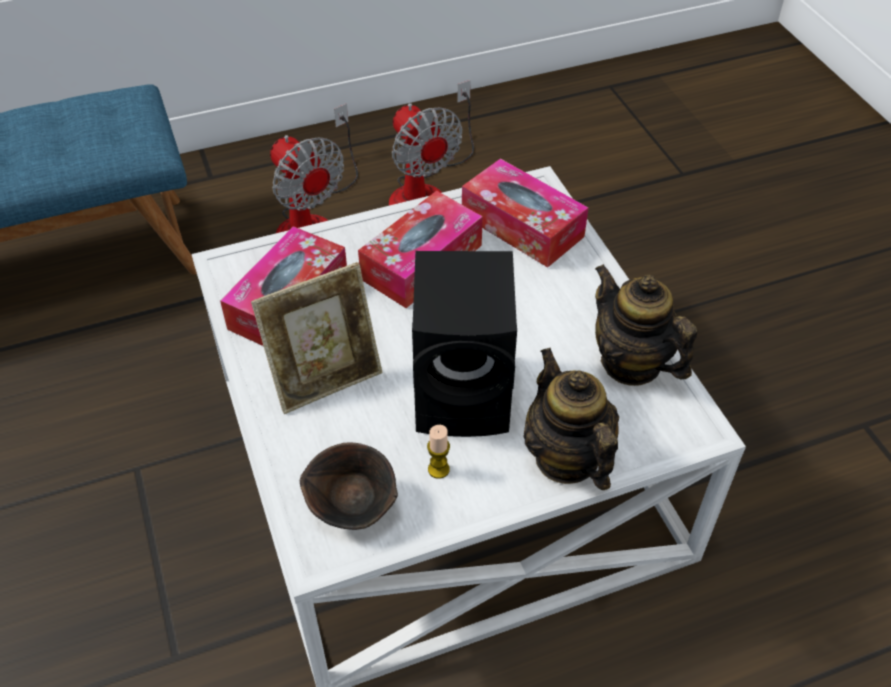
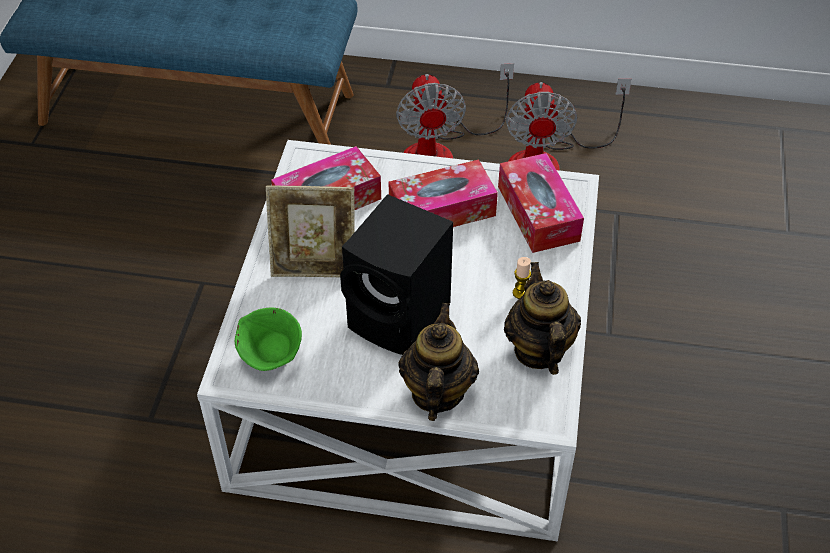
camera: 30 degrees right, 0 degrees up
brown bowl [300,442,398,530] -> green bowl [235,307,302,371]
candle [427,425,450,479] -> candle moved to [513,257,531,299]

